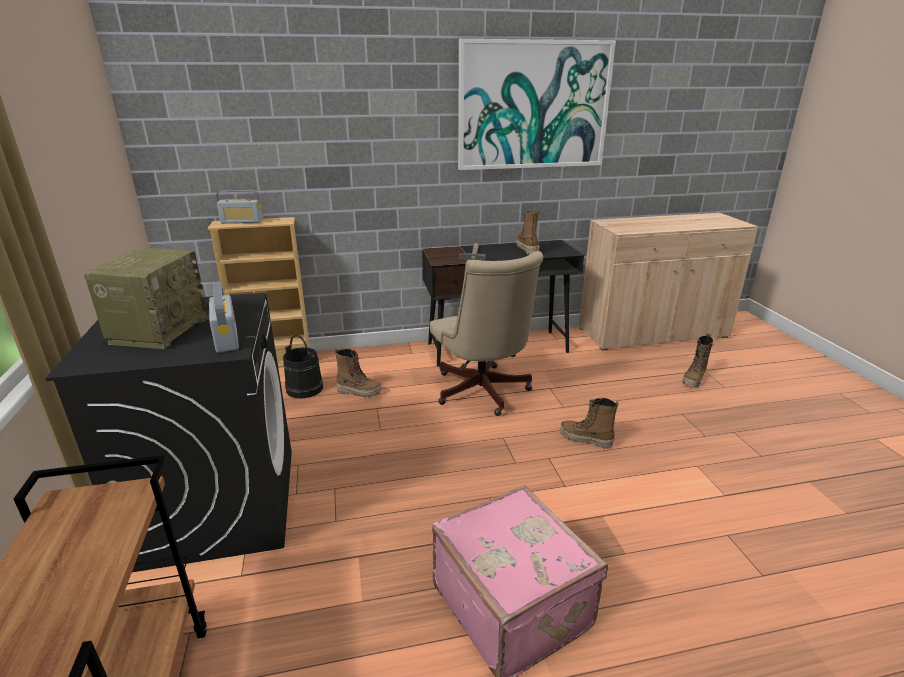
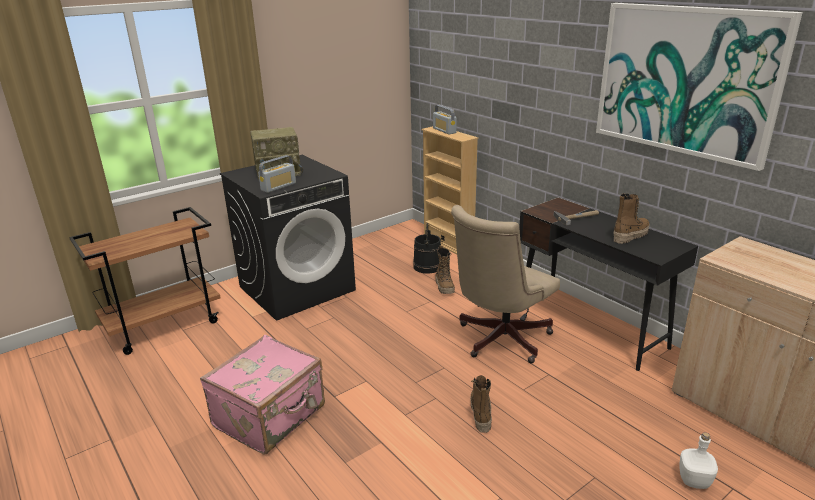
camera: 65 degrees right, 0 degrees up
boot [682,333,714,387] -> white bottle [679,432,718,489]

